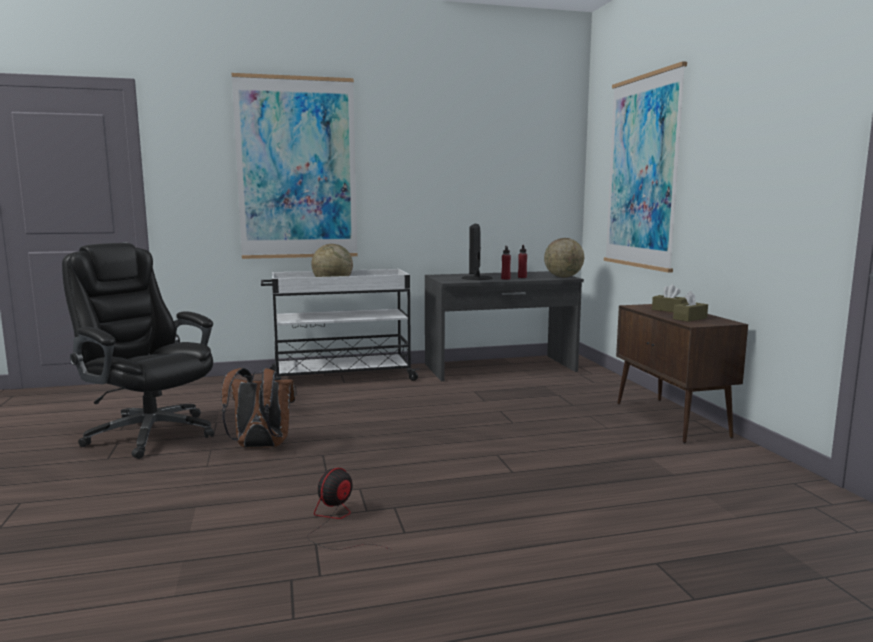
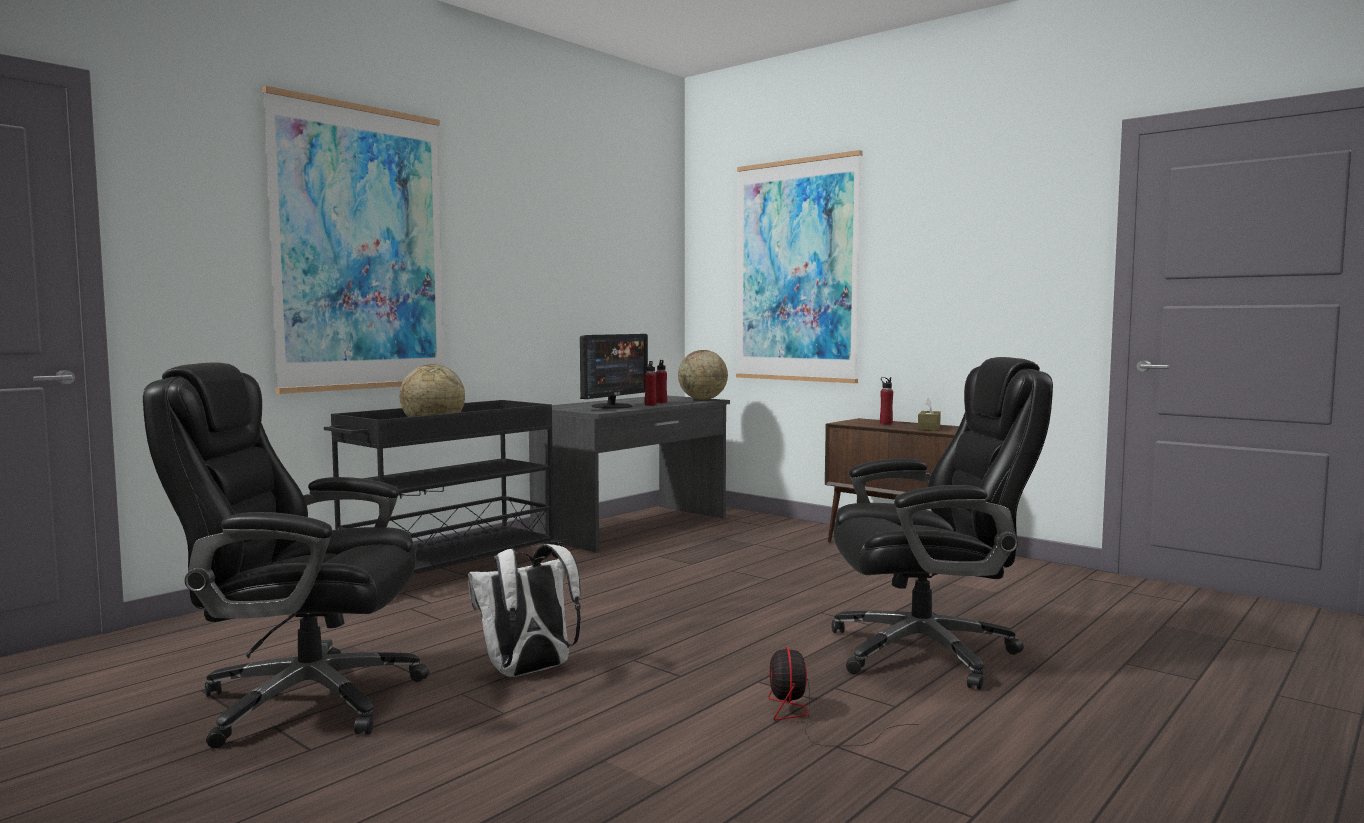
camera: 35 degrees left, 5 degrees down
brown backpack [221,368,295,448] -> white backpack [468,544,581,677]
white cart [261,269,419,381] -> black cart [324,400,567,573]
monitor [462,224,493,280] -> monitor turned 120 degrees counterclockwise [580,334,648,409]
brown tissue box [652,285,688,312] -> red bottle [880,377,893,424]
none -> black office chair [831,357,1053,690]

